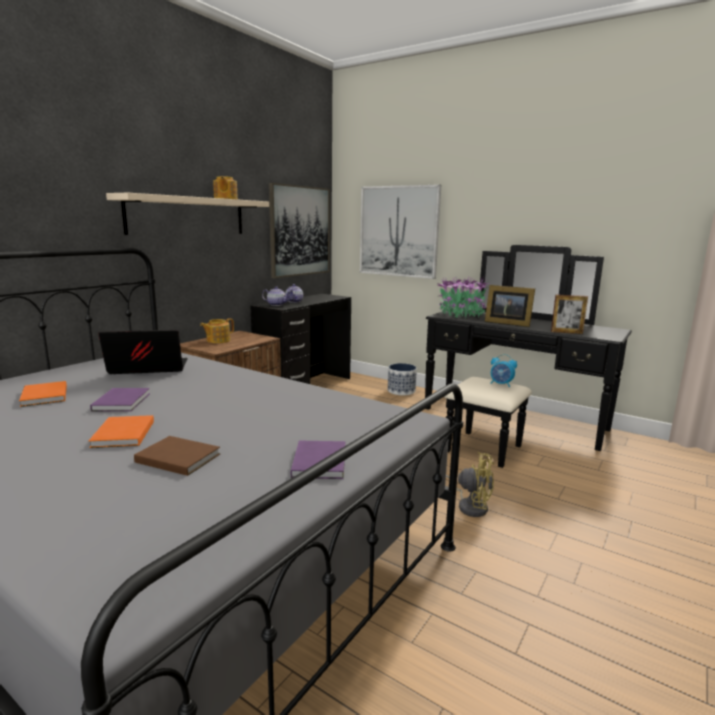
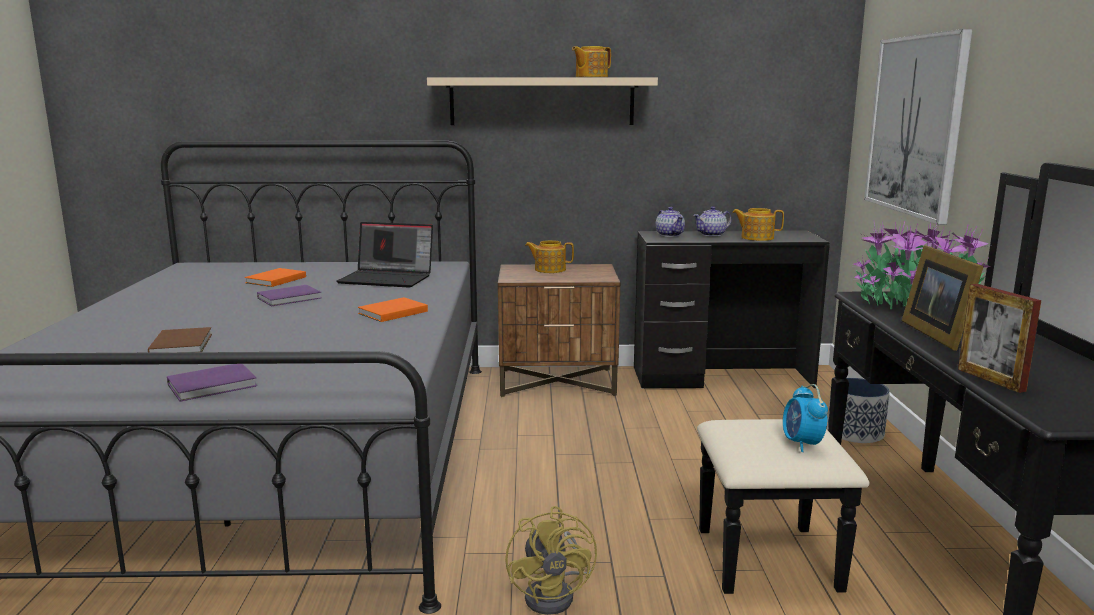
camera: 55 degrees right, 0 degrees up
orange book [89,415,154,448] -> orange book moved to [358,297,428,322]
laptop [98,330,188,374] -> laptop turned 150 degrees clockwise [336,222,433,288]
picture [269,183,330,278] -> none
none -> teapot [732,208,784,241]

